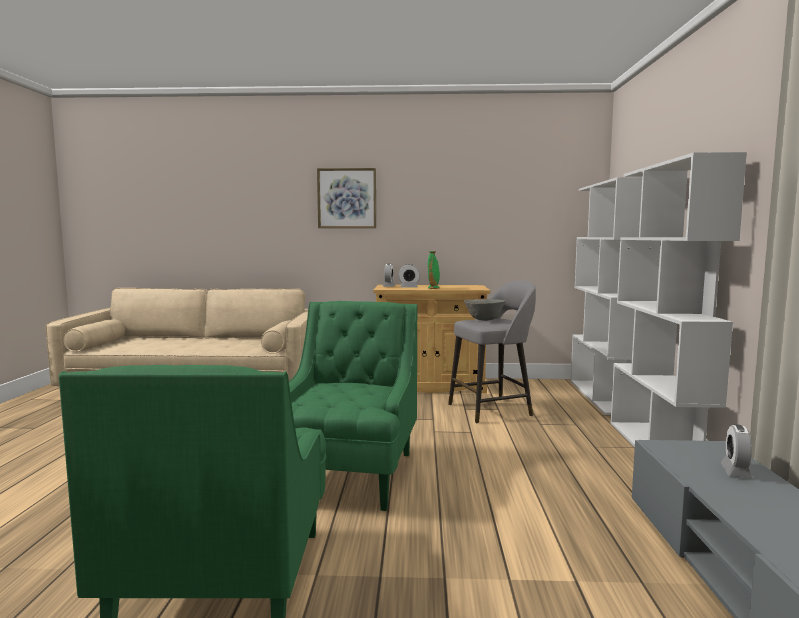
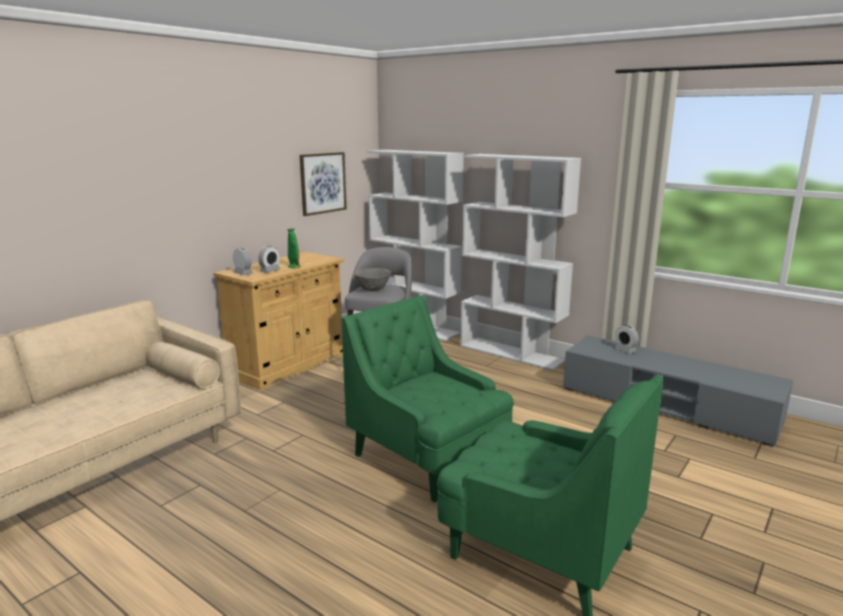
camera: 55 degrees left, 10 degrees up
picture [317,168,376,228] -> picture moved to [300,152,347,216]

